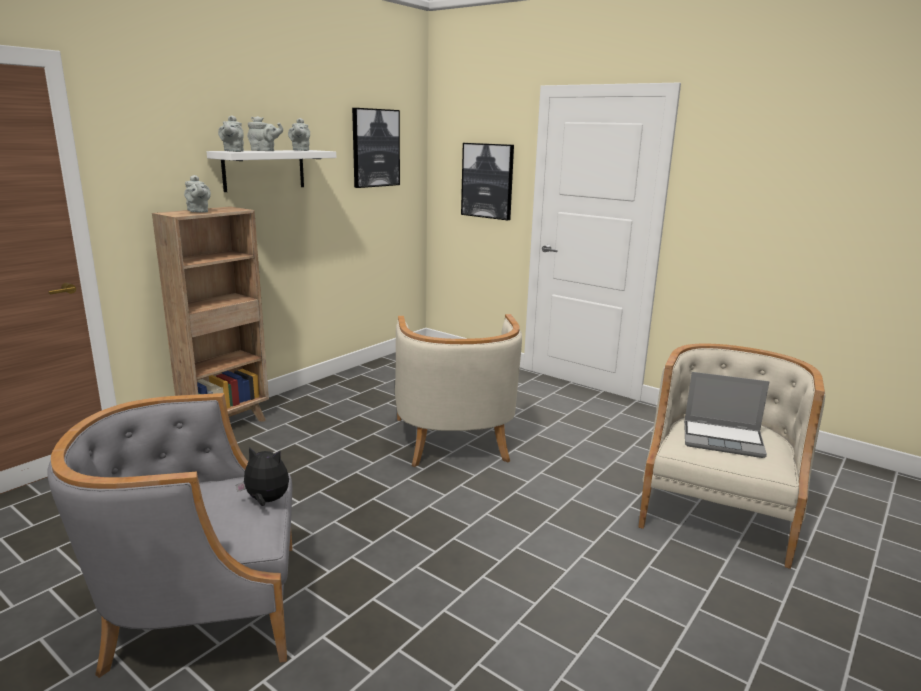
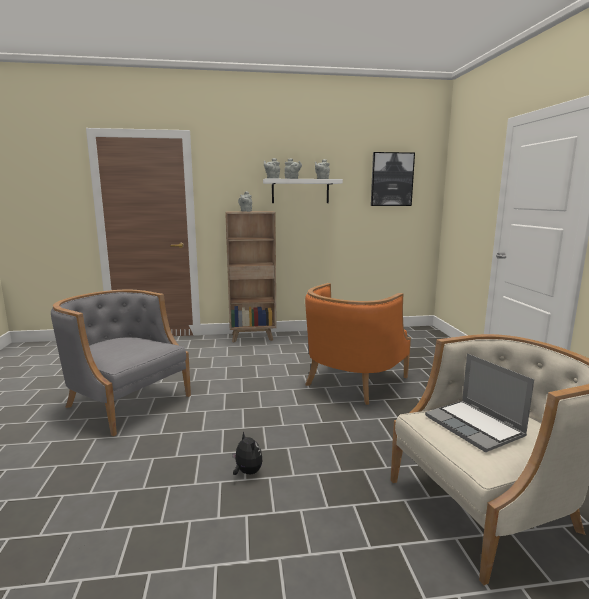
camera: 45 degrees right, 5 degrees down
plush toy [236,447,289,506] -> plush toy moved to [232,431,262,475]
beige armchair [395,314,522,467] -> orange armchair [305,283,411,405]
picture [461,143,514,220] -> none

